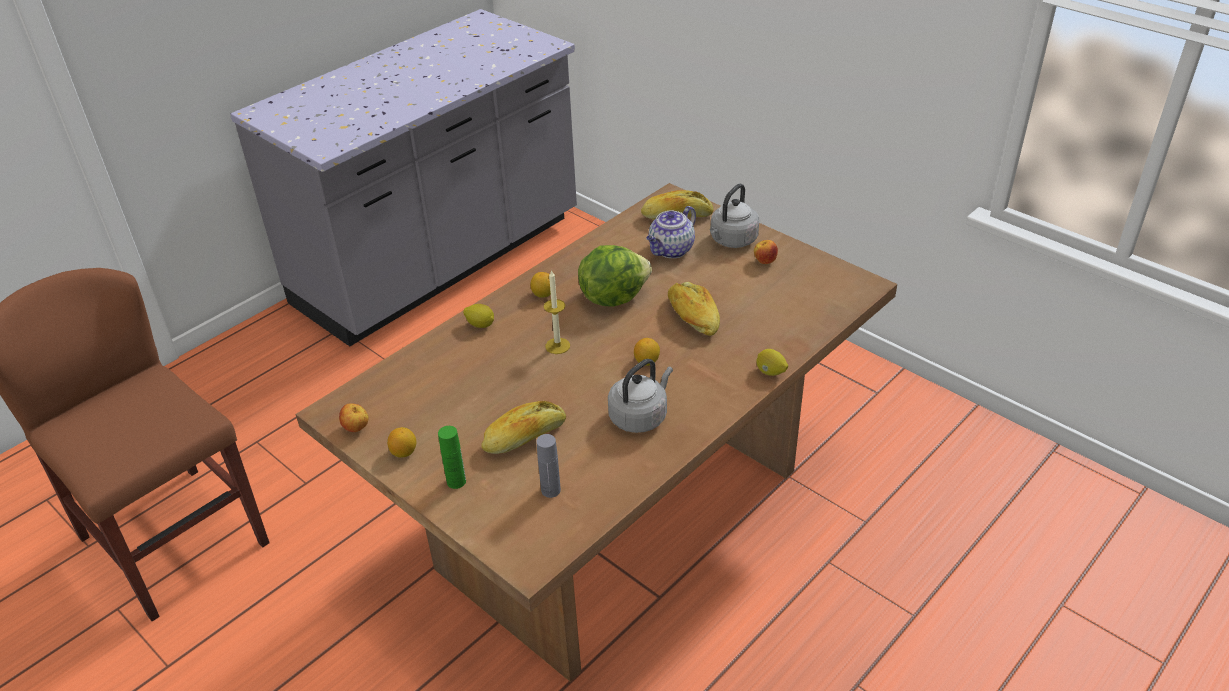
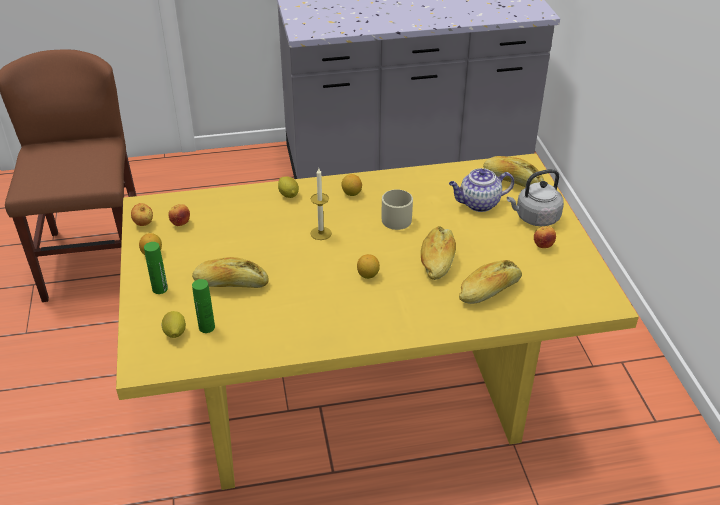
camera: 35 degrees right, 0 degrees up
brown dining table [296,183,897,682] -> yellow dining table [116,153,639,490]
grey bottle [536,434,561,498] -> green bottle [192,279,215,333]
lettuce [578,245,652,307] -> beige mug [381,189,413,230]
grey kettle [608,359,673,433] -> none
lemon [756,349,788,376] -> lemon moved to [161,311,186,338]
none -> apple [168,204,190,226]
none -> bread [459,260,522,304]

